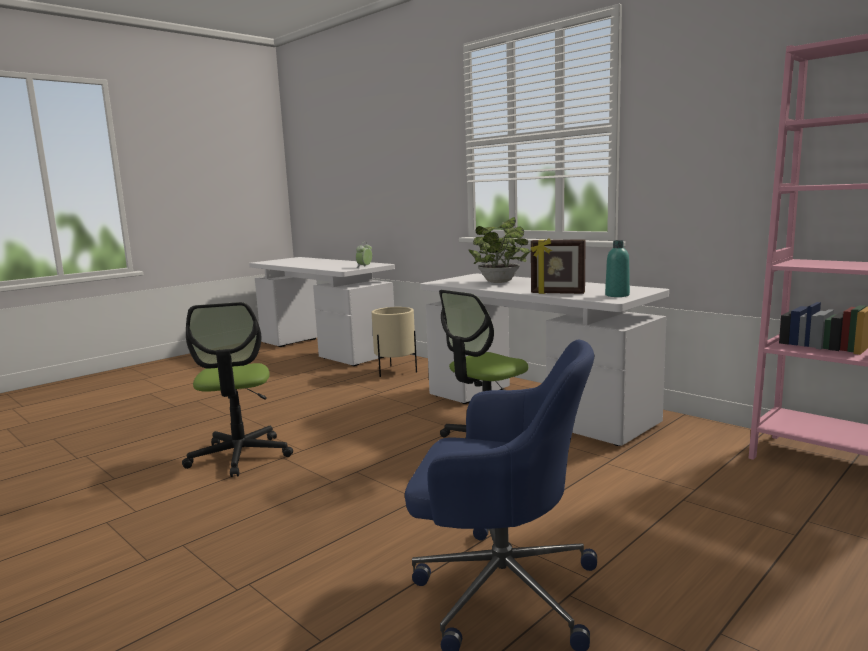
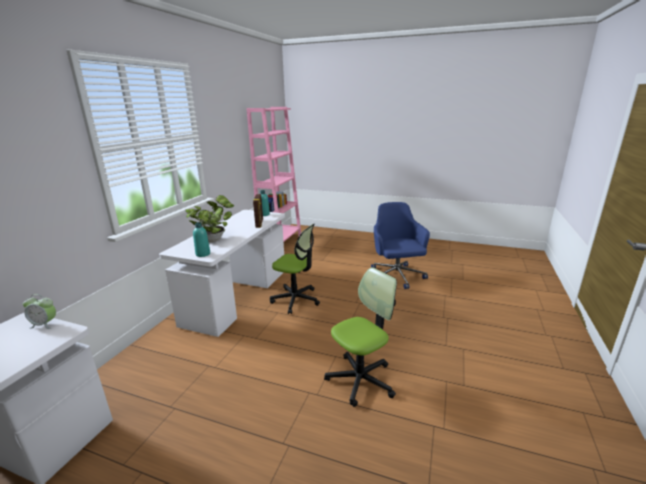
camera: 115 degrees left, 10 degrees up
beige planter [372,307,417,377] -> none
none -> turquoise bottle [193,222,210,257]

